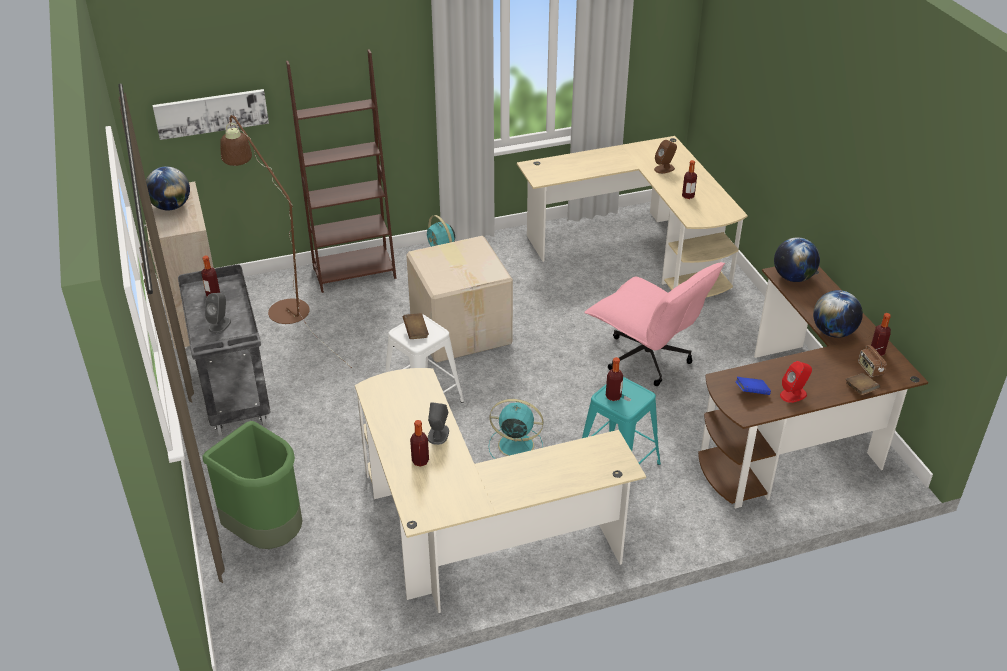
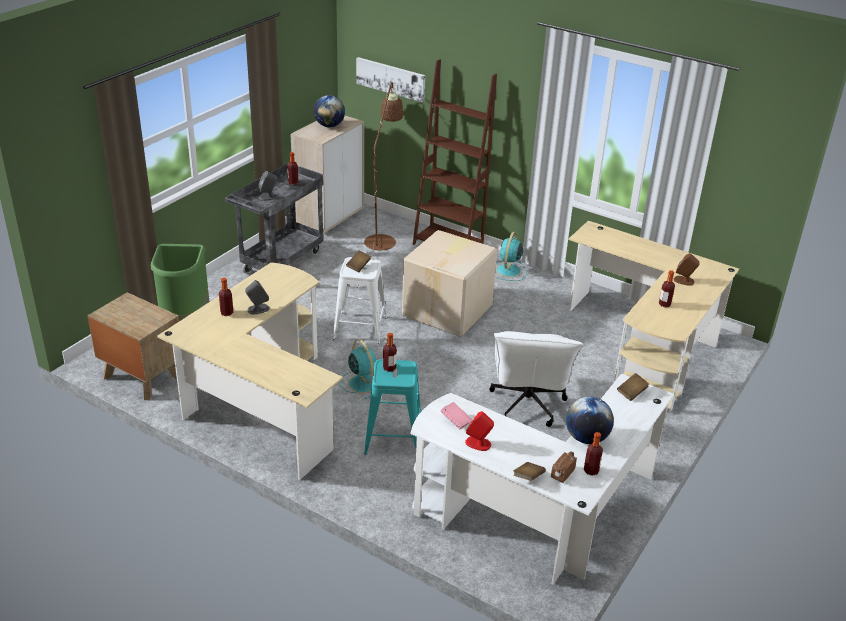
camera: 50 degrees right, 5 degrees down
pink office chair [584,262,725,386] -> white office chair [489,331,584,427]
brown desk [698,267,928,509] -> white desk [411,374,674,584]
blue book [735,377,771,395] -> pink book [440,402,473,430]
globe [774,237,820,282] -> brown book [617,373,649,401]
none -> brown nightstand [88,292,179,400]

